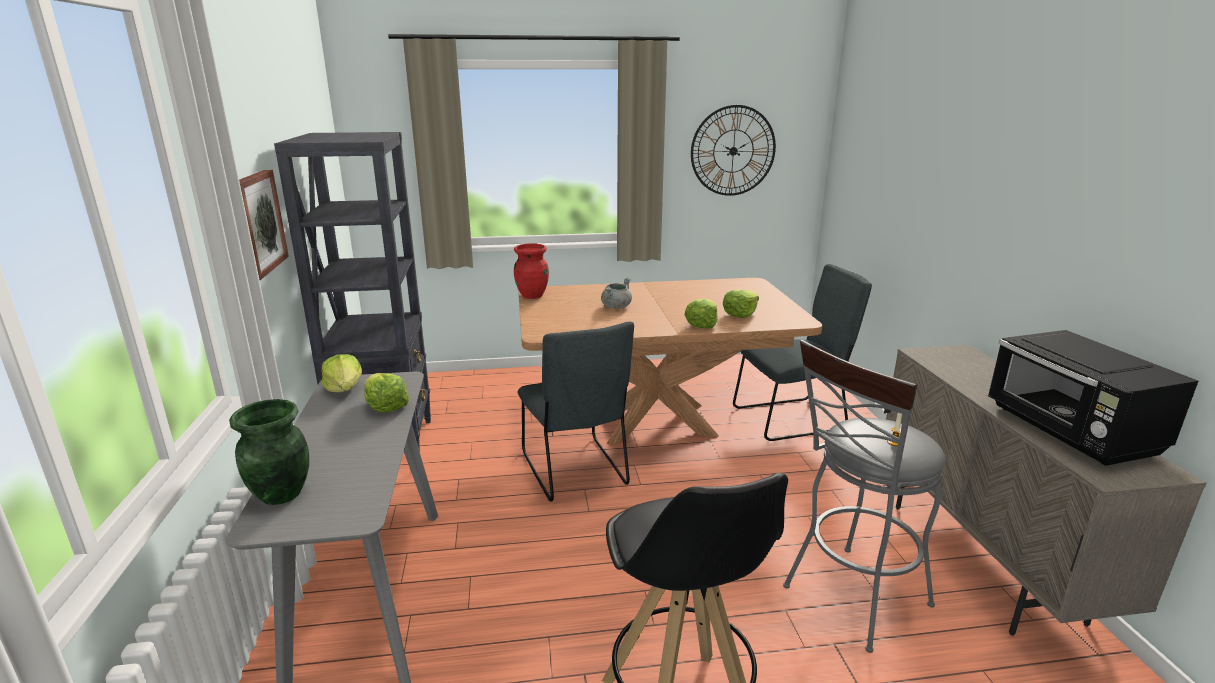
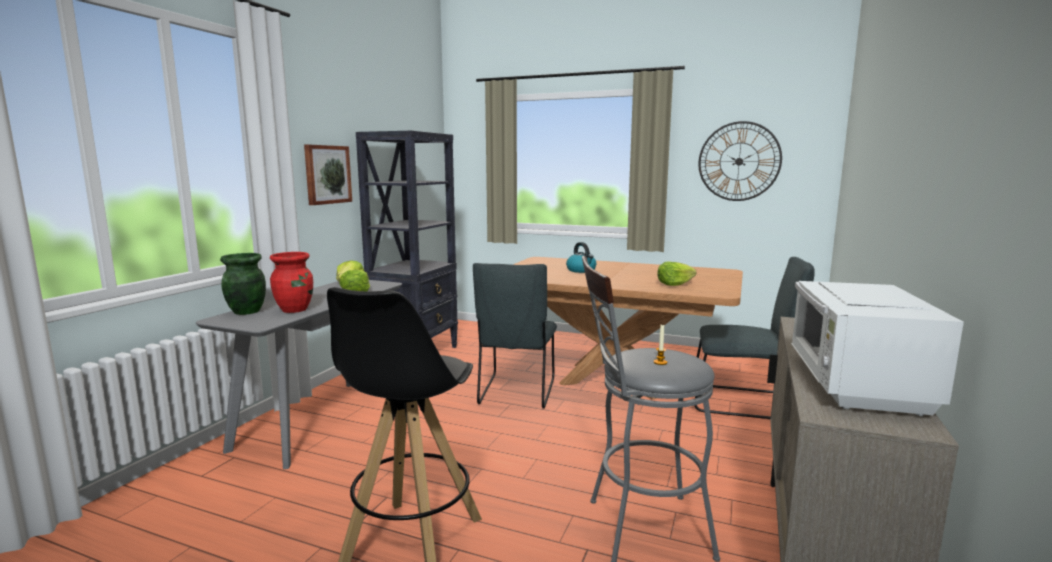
camera: 30 degrees right, 10 degrees down
red vase [514,243,549,299] -> red vase moved to [270,252,313,313]
grey cooking pot [601,278,632,309] -> kettle [566,242,596,273]
lettuce [684,299,718,328] -> none
black microwave [987,330,1198,466] -> white microwave [791,281,964,416]

